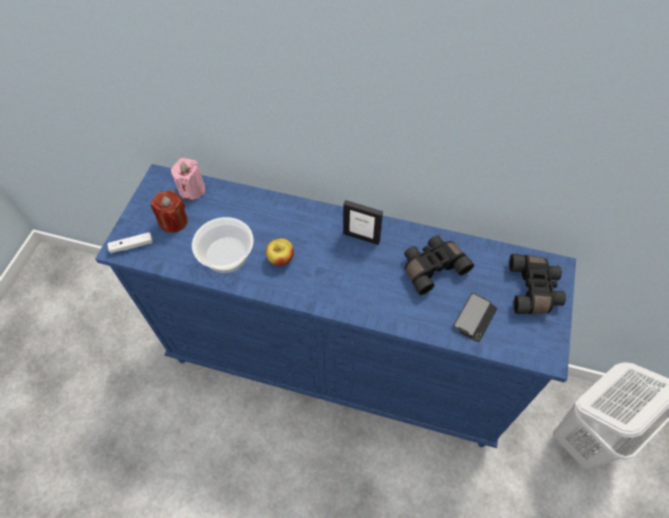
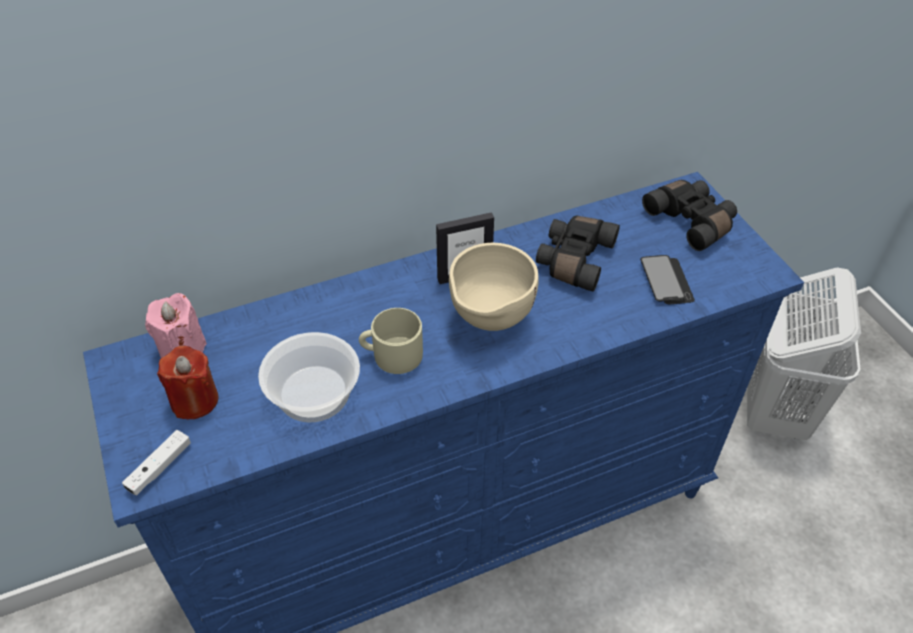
camera: 40 degrees left, 10 degrees down
apple [266,238,294,266] -> beige mug [359,308,423,374]
none -> beige bowl [449,243,539,331]

